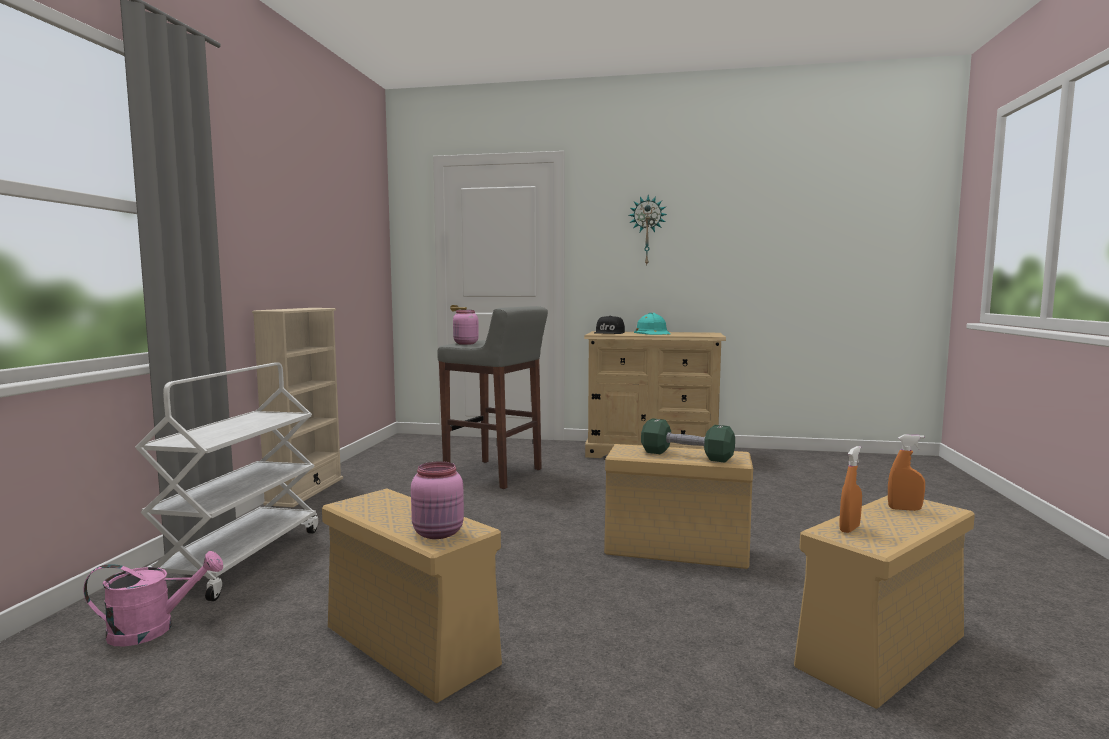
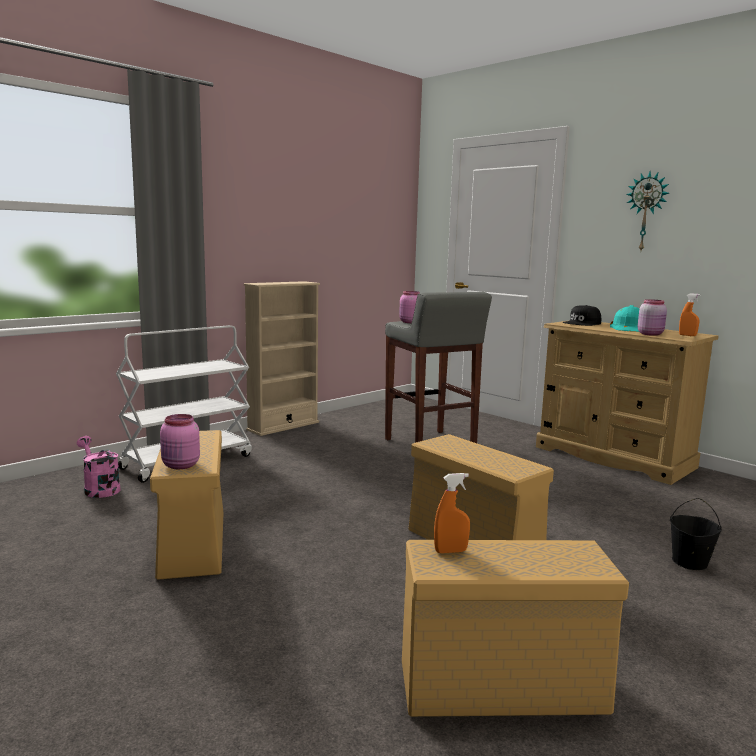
camera: 35 degrees right, 5 degrees up
pink watering can [84,551,223,646] -> pink watering can turned 150 degrees counterclockwise [77,436,120,498]
green dumbbell [641,418,735,463] -> none
orange spray bottle [888,435,925,511] -> orange spray bottle moved to [679,293,700,336]
none -> pink jar [638,299,667,336]
none -> black bucket [670,498,722,570]

